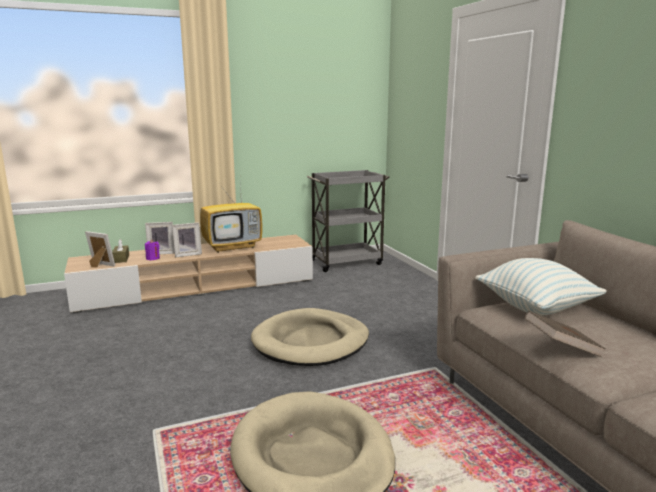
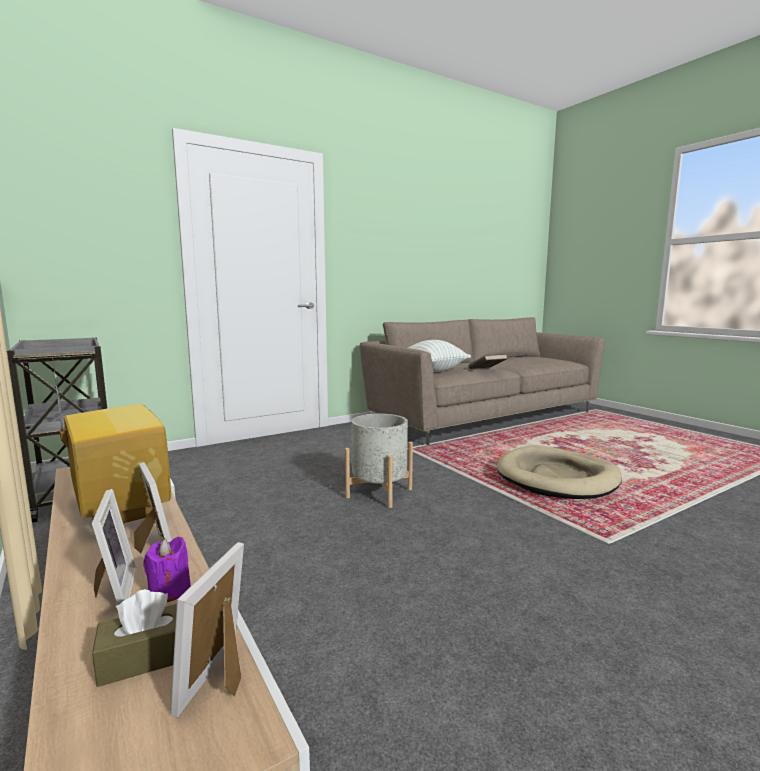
camera: 100 degrees left, 5 degrees down
beige dog bed [251,308,369,366] -> grey planter [345,414,413,508]

